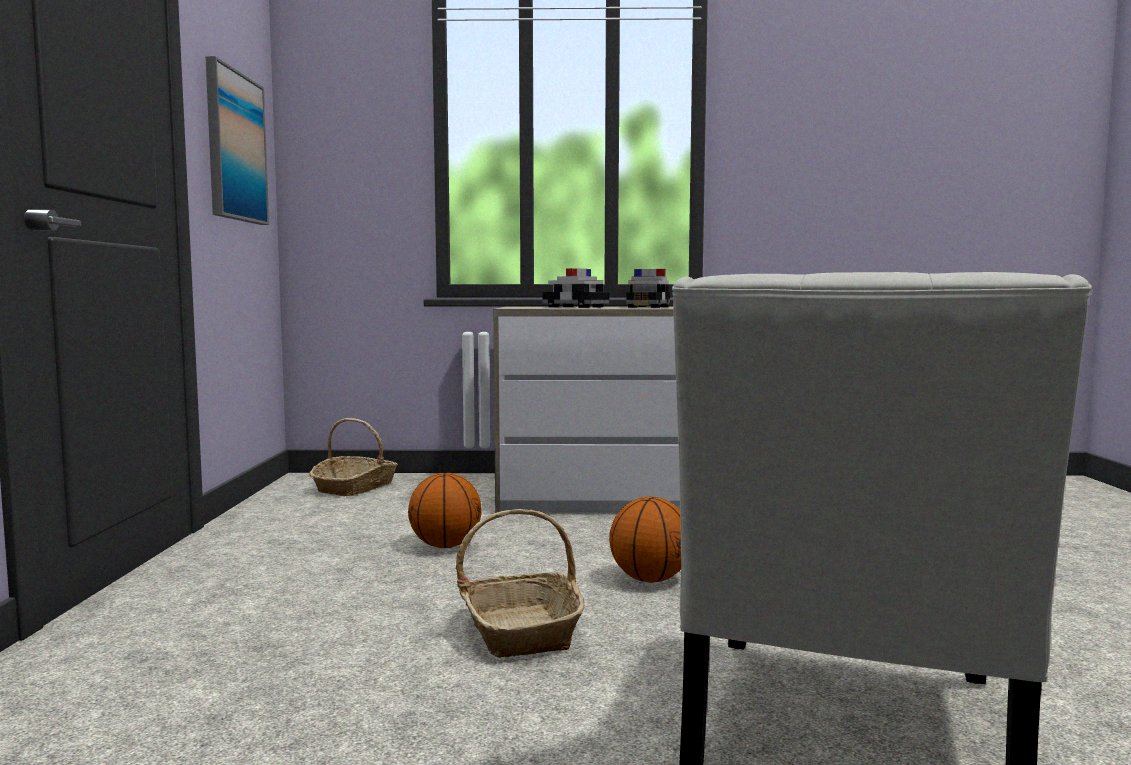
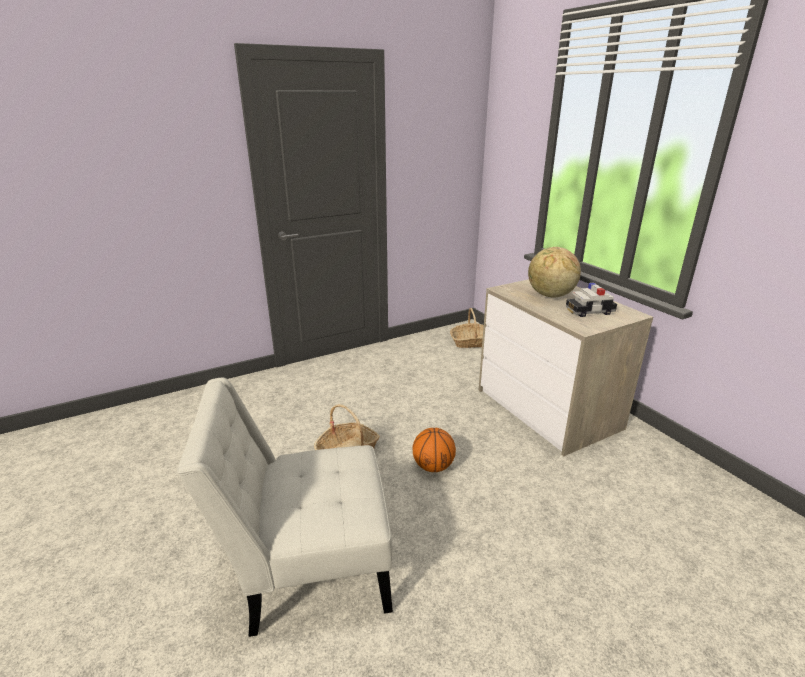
camera: 60 degrees right, 20 degrees up
picture [205,56,269,225] -> none
basketball [408,473,482,548] -> none
toy car [542,268,609,308] -> globe [528,247,581,297]

